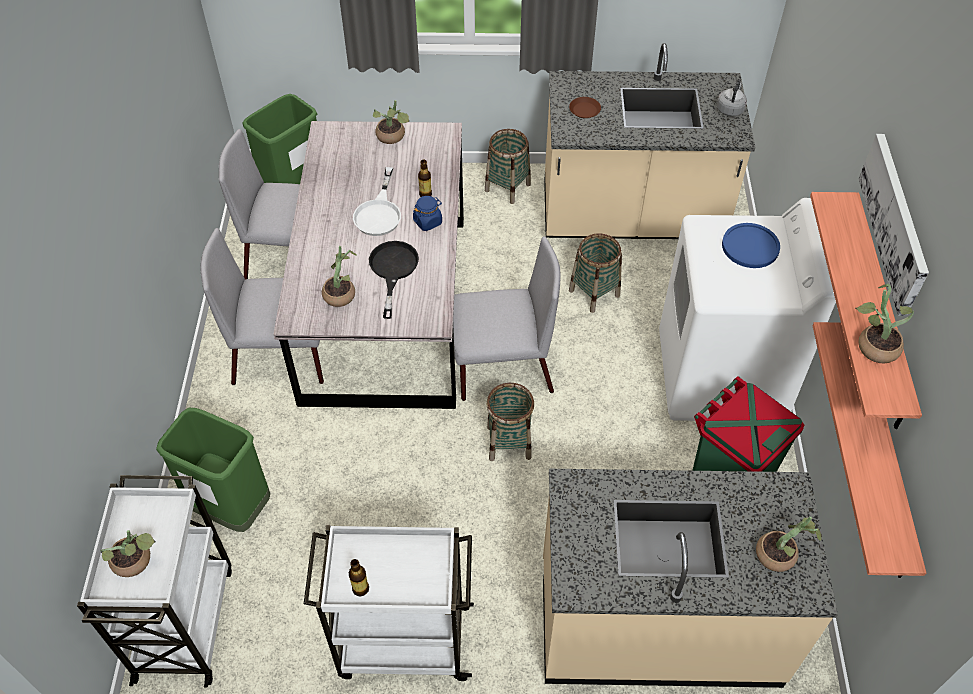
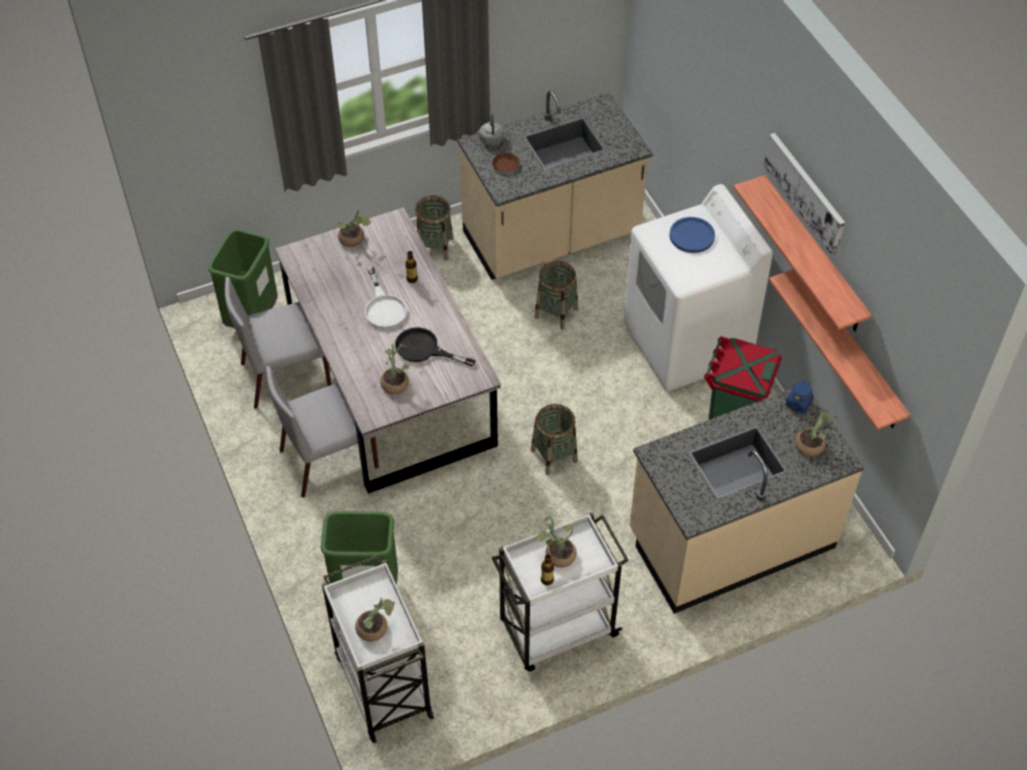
camera: 25 degrees left, 0 degrees up
black frying pan [369,241,419,319] -> black frying pan turned 45 degrees counterclockwise [395,327,476,367]
blue jar [413,196,442,231] -> blue jar moved to [786,381,813,414]
grey chair [453,236,560,401] -> none
grey kettle [717,79,747,116] -> grey kettle moved to [479,114,504,146]
potted plant [856,284,914,364] -> potted plant moved to [535,515,577,568]

